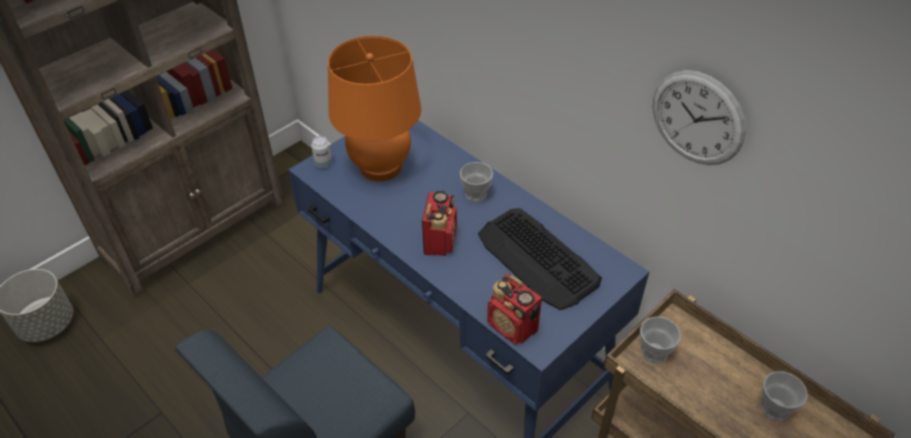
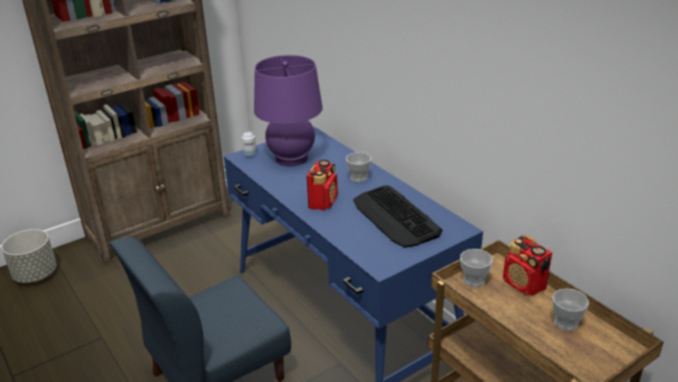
camera: 10 degrees right, 15 degrees down
orange table lamp [328,36,421,181] -> purple table lamp [254,55,323,166]
radio [487,273,542,344] -> radio moved to [503,235,552,296]
wall clock [653,70,746,165] -> none

